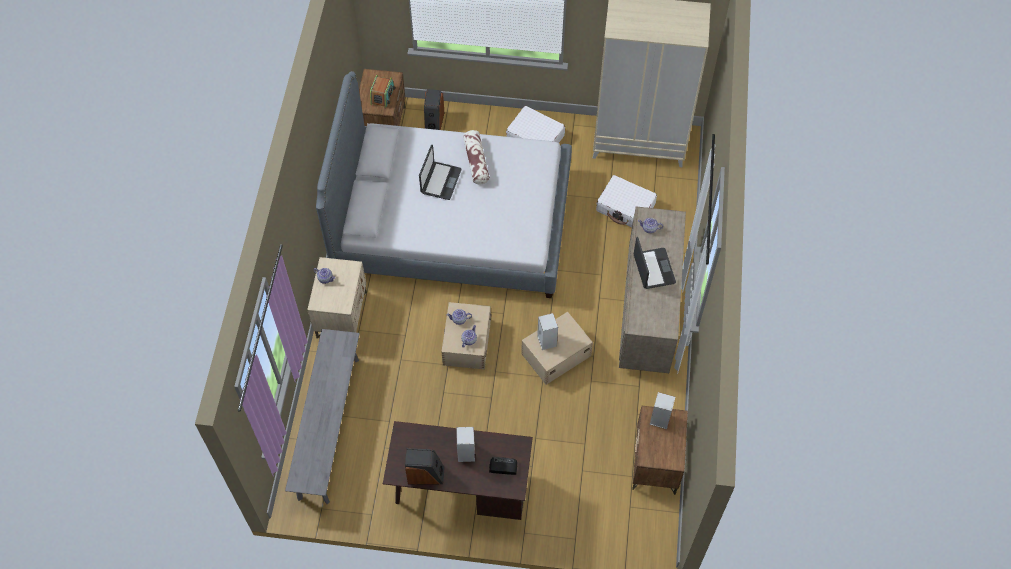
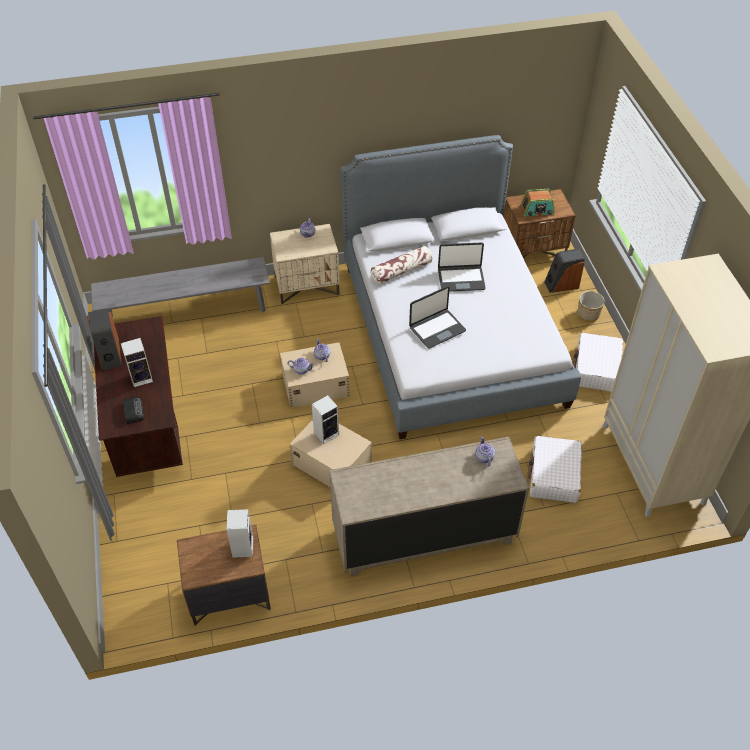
camera: 70 degrees right, 10 degrees down
pillow [463,130,490,184] -> pillow moved to [370,246,433,284]
laptop [634,237,676,289] -> laptop moved to [409,286,466,349]
none -> planter [577,291,605,322]

